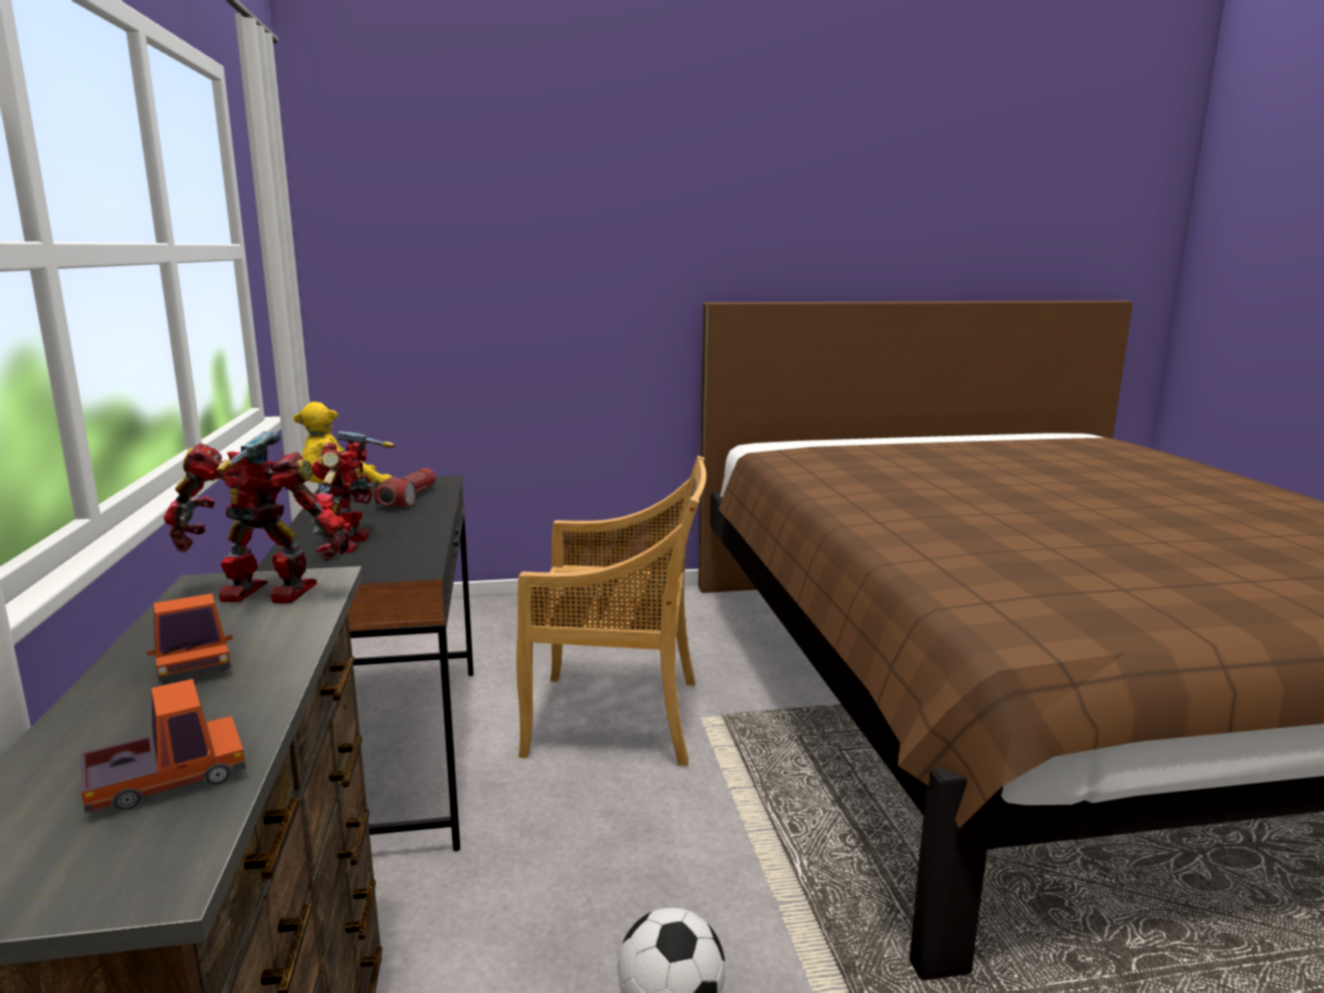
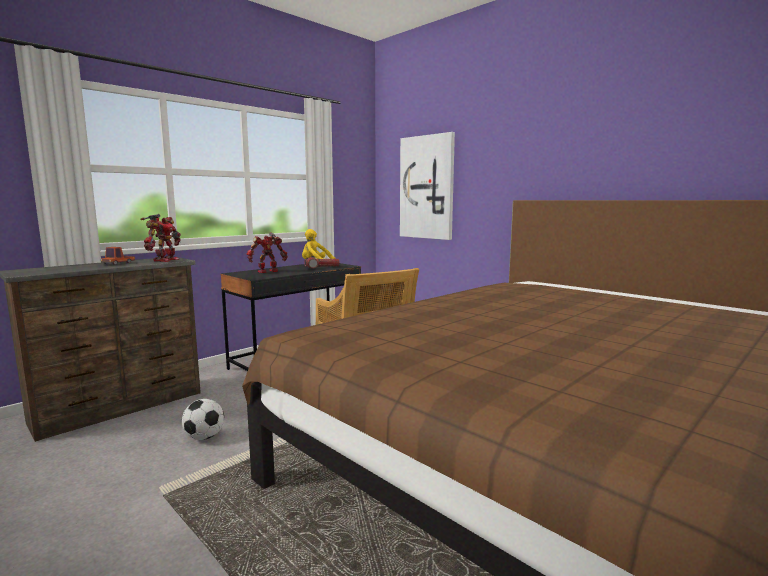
camera: 55 degrees right, 5 degrees down
toy truck [81,679,246,813] -> none
toy robot [164,431,349,603] -> toy robot turned 45 degrees clockwise [140,214,181,262]
none -> picture [400,132,455,240]

